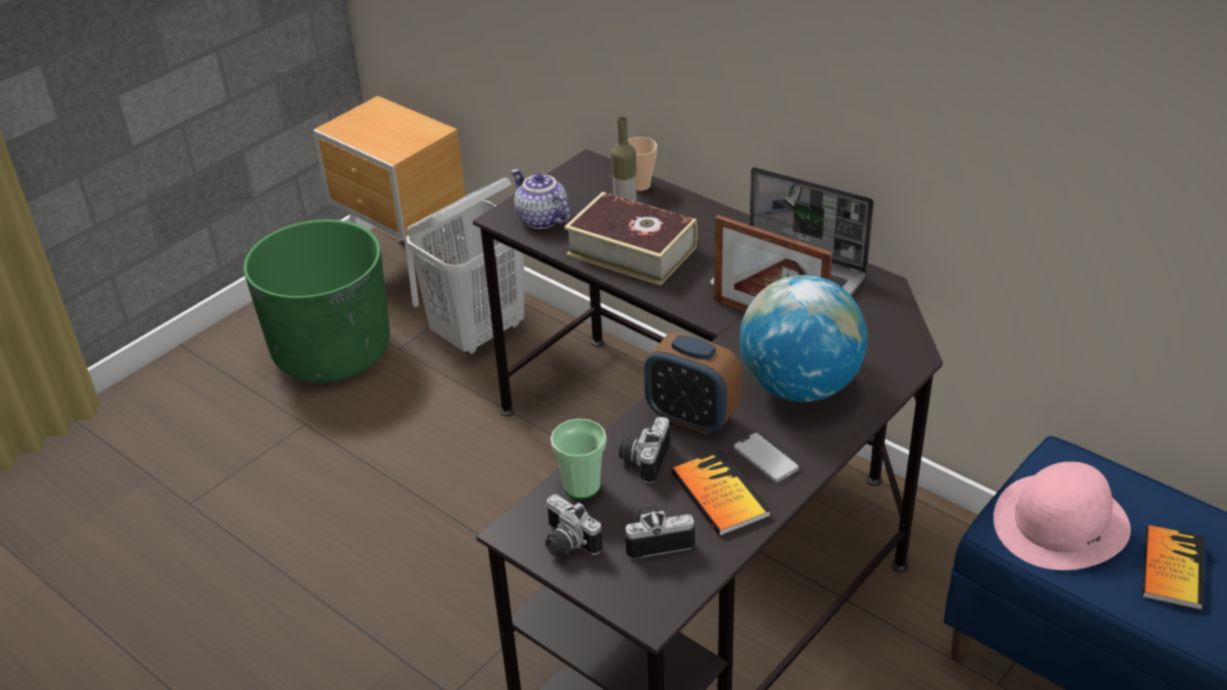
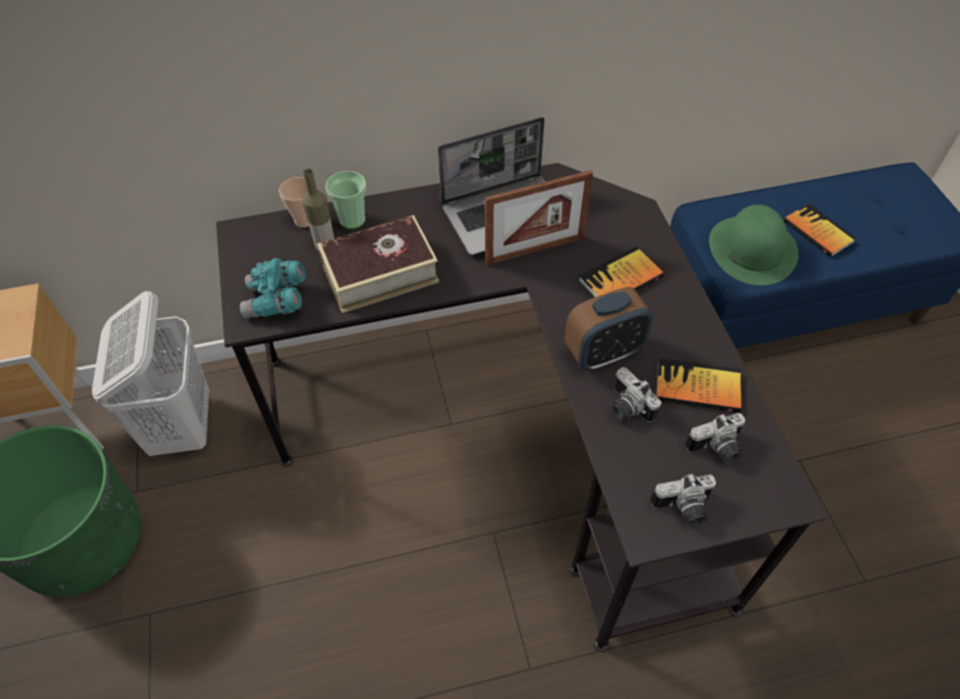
camera: 55 degrees left, 15 degrees up
teapot [511,169,570,229] -> turquoise binoculars [240,258,306,319]
cup [550,419,607,499] -> cup moved to [325,171,366,229]
camera [625,505,695,559] -> camera turned 135 degrees counterclockwise [685,413,745,463]
phone [734,433,799,482] -> none
globe [740,275,867,402] -> book [579,247,664,297]
pink hat [993,462,1131,570] -> green hat [709,205,799,285]

